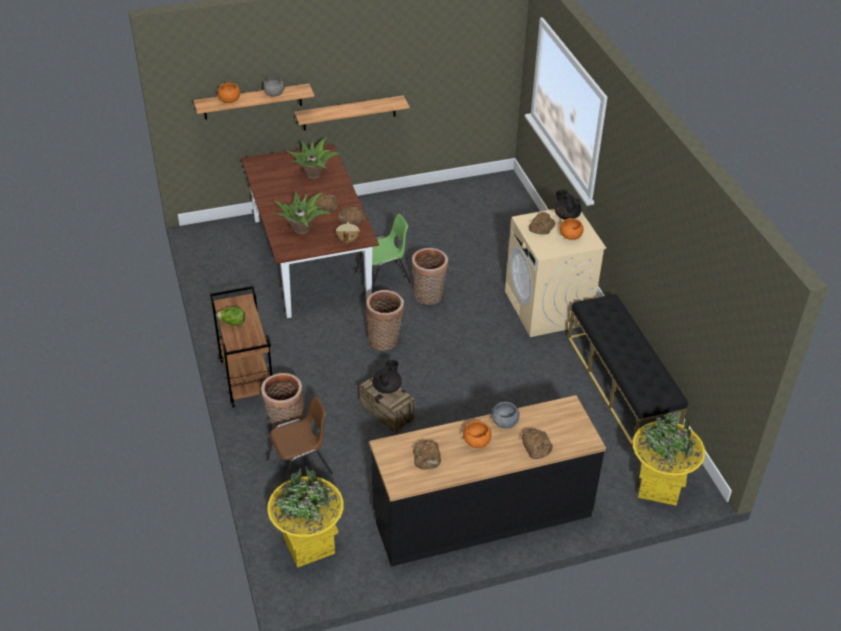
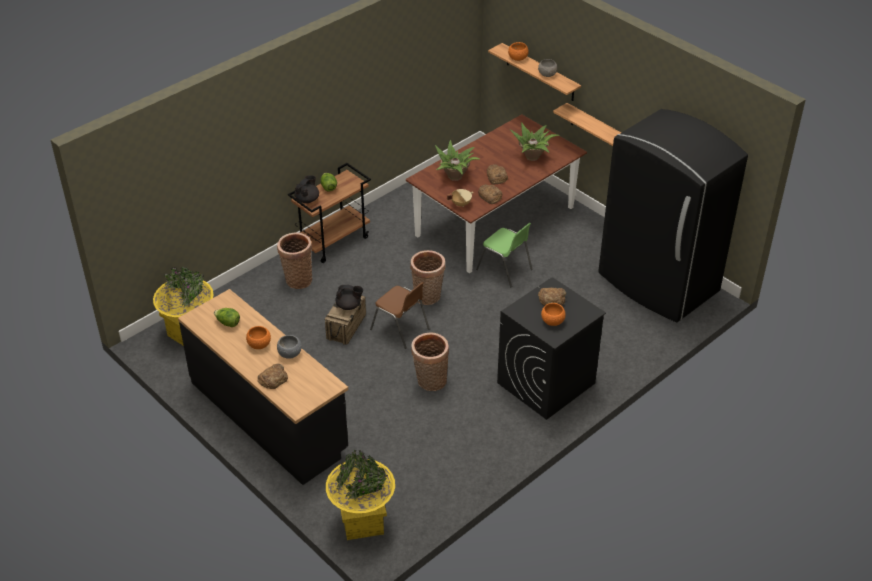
camera: 65 degrees right, 0 degrees up
brown chair [266,396,333,482] -> brown chair moved to [370,282,430,349]
basket [412,248,448,305] -> basket moved to [411,333,449,391]
bread [413,440,441,470] -> lettuce [214,308,240,327]
beige washing machine [505,209,606,337] -> black washing machine [497,277,606,420]
black teapot [555,189,582,220] -> black teapot moved to [294,175,319,203]
black bench [567,294,688,449] -> none
none -> black fridge [598,109,748,322]

